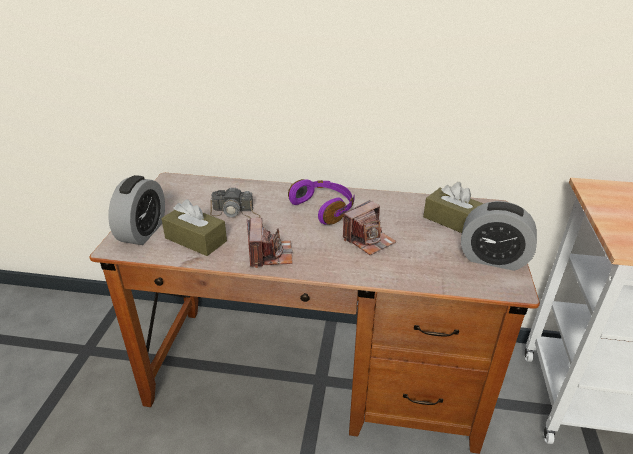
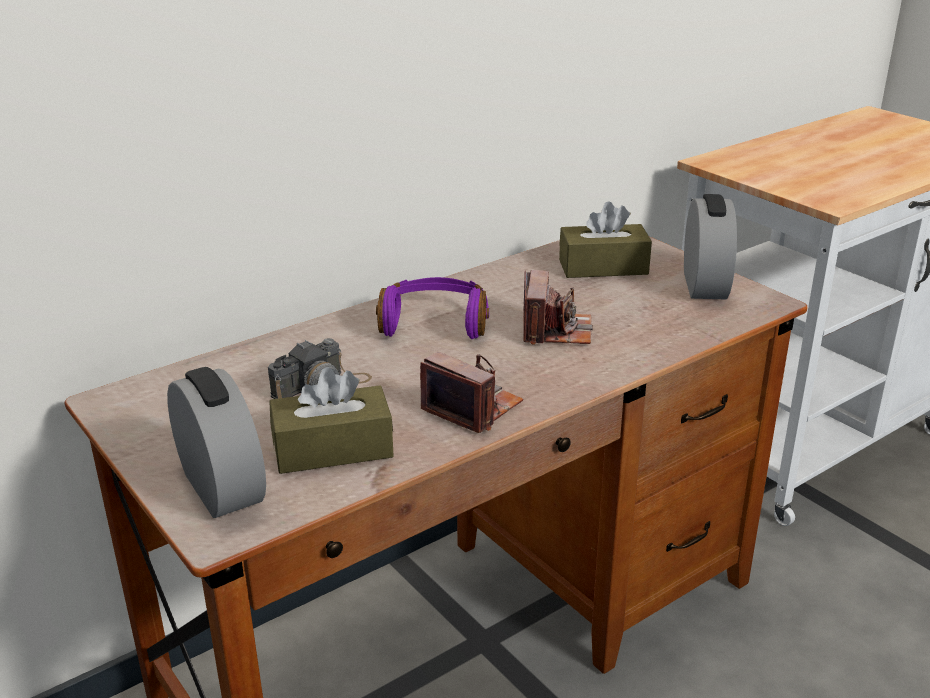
camera: 45 degrees left, 5 degrees down
alarm clock [461,201,537,271] -> alarm clock turned 60 degrees counterclockwise [684,194,737,299]

